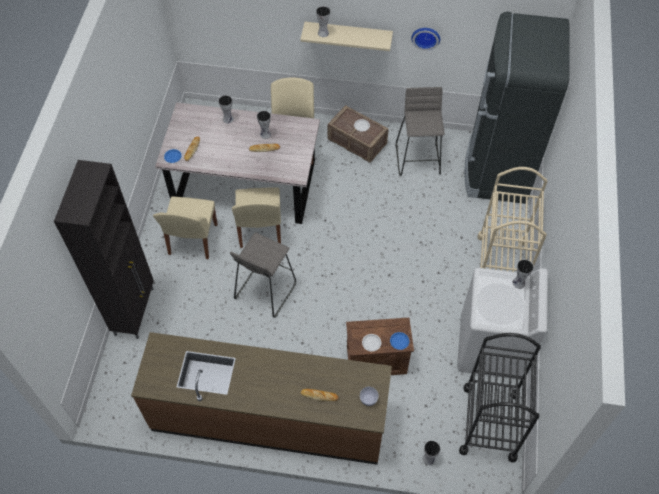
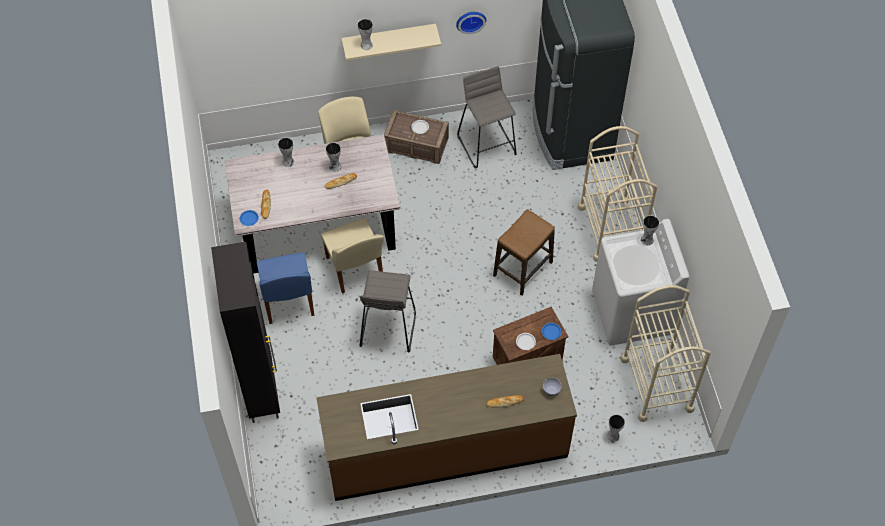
camera: 20 degrees left, 0 degrees up
beige chair [153,196,217,259] -> blue chair [257,253,314,324]
black cart [459,333,541,463] -> beige cart [620,285,711,422]
none -> stool [493,209,555,296]

